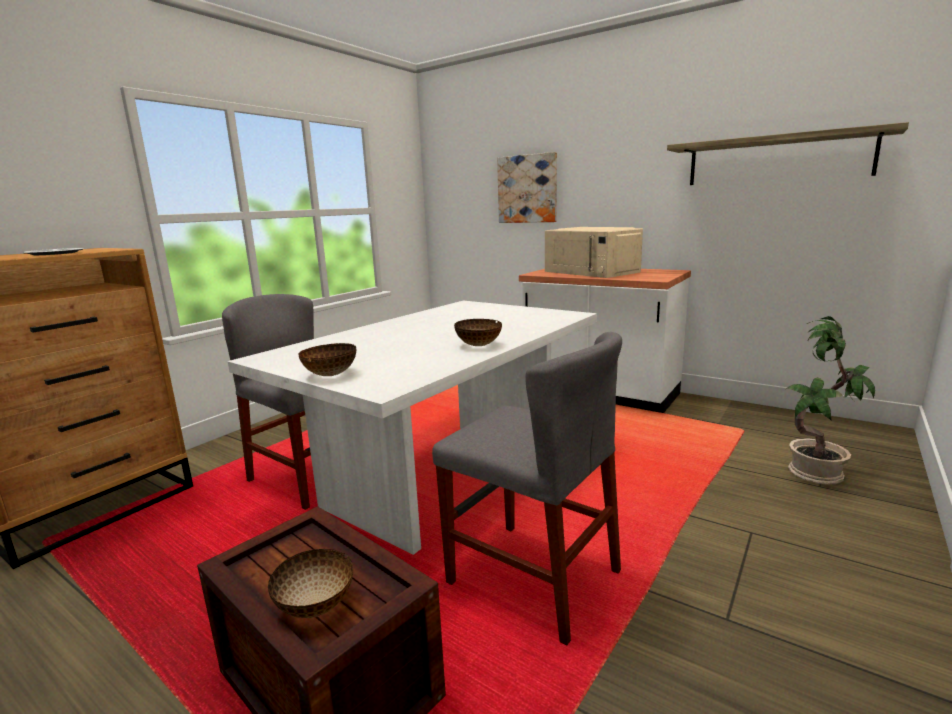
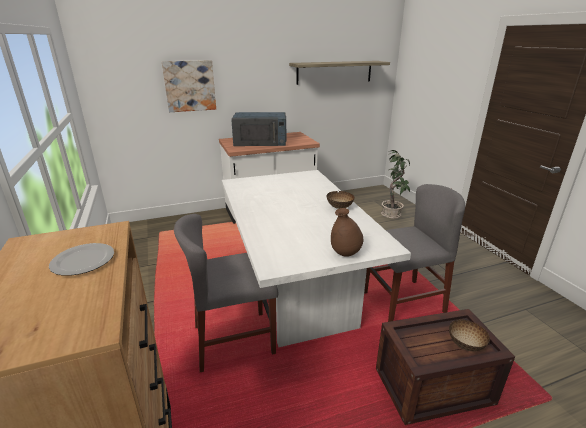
camera: 55 degrees left, 10 degrees up
bowl [298,343,357,376] -> brown vase [331,208,363,257]
beige microwave [545,227,643,278] -> blue microwave [231,112,286,146]

